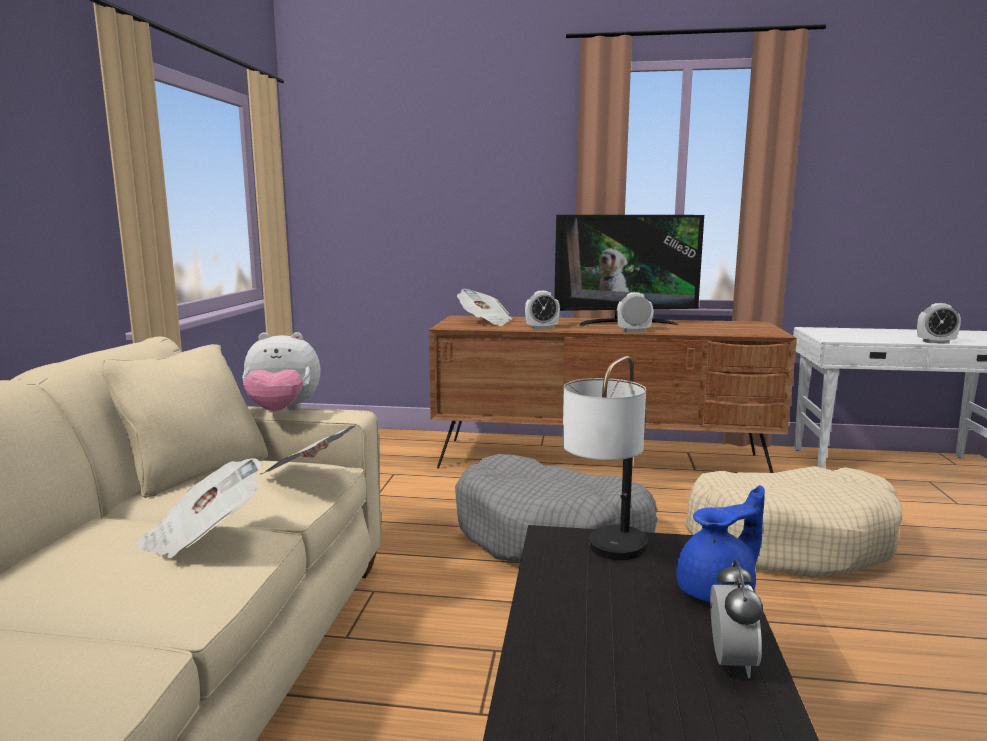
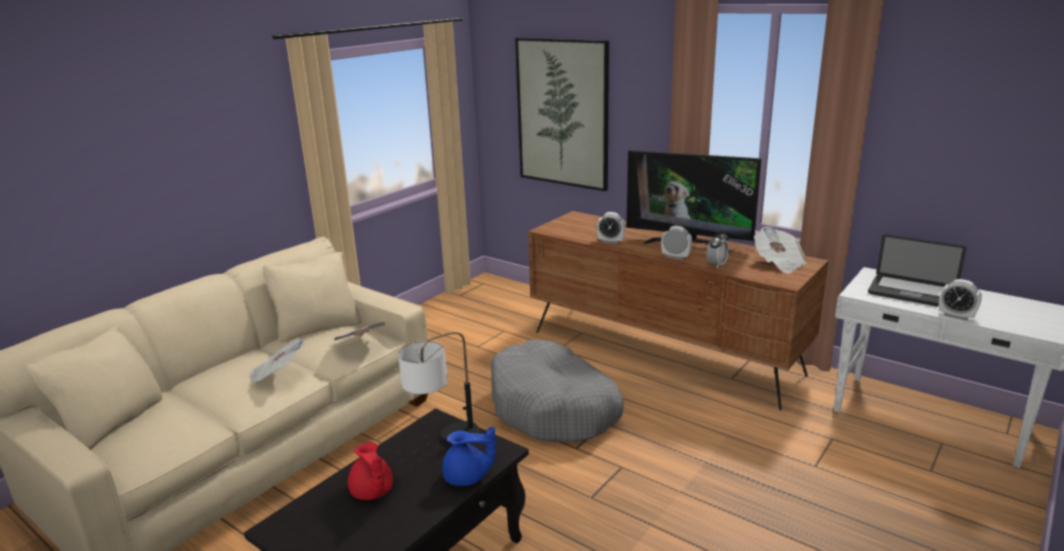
camera: 30 degrees right, 10 degrees up
plush toy [242,332,320,411] -> none
newspaper [457,289,513,326] -> newspaper moved to [754,227,807,273]
beige dog bed [685,466,902,578] -> none
alarm clock [710,560,763,678] -> alarm clock moved to [706,230,729,269]
none -> red teapot [348,442,393,500]
none -> picture [515,38,609,191]
none -> laptop [868,235,966,307]

